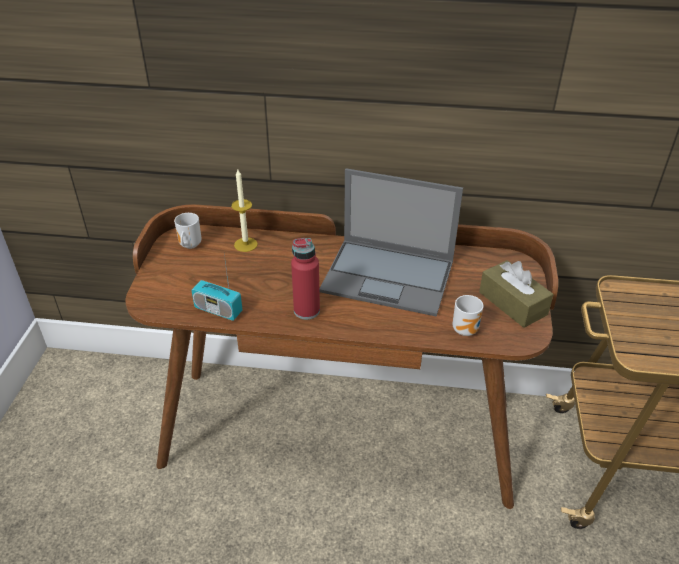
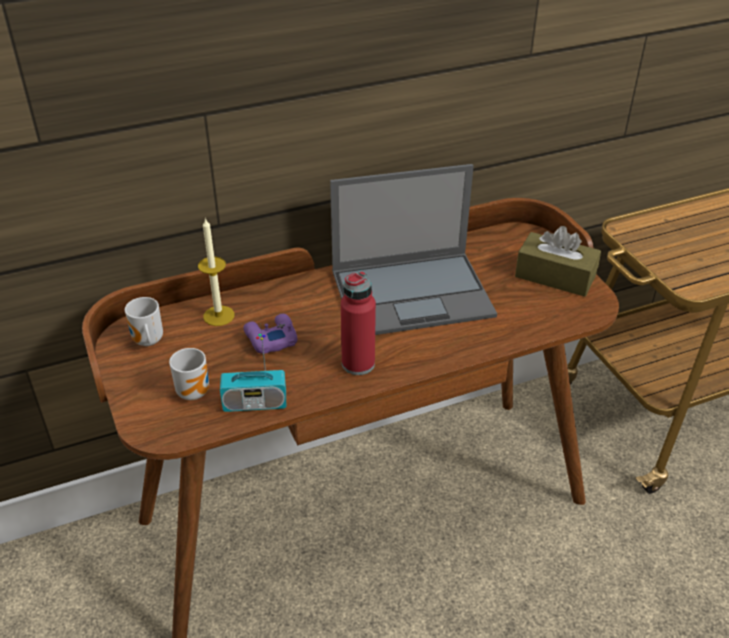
camera: 30 degrees left, 0 degrees up
mug [453,295,483,336] -> mug moved to [169,348,209,400]
none -> purple game controller [243,314,297,354]

